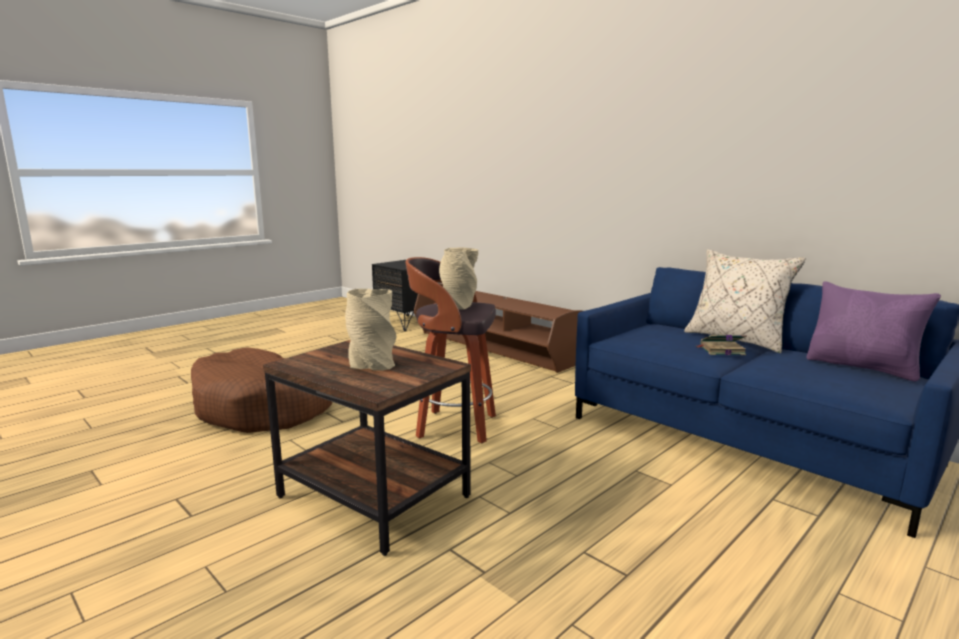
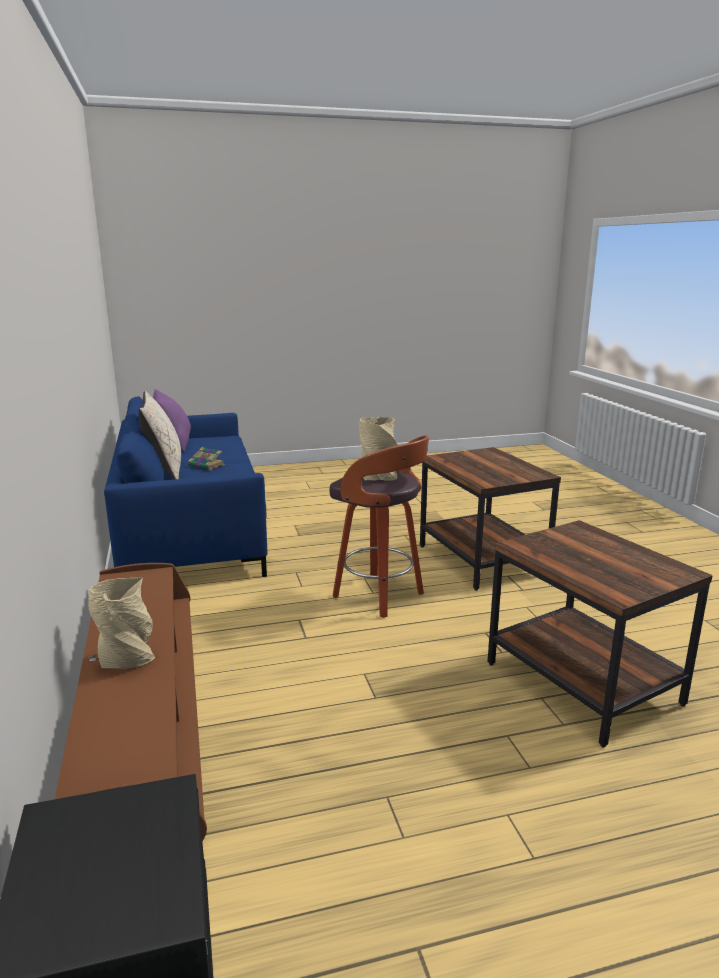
camera: 150 degrees left, 5 degrees up
brown dog bed [191,347,332,433] -> brown side table [488,520,713,748]
beige vase [345,289,396,371] -> beige vase moved to [88,578,155,669]

